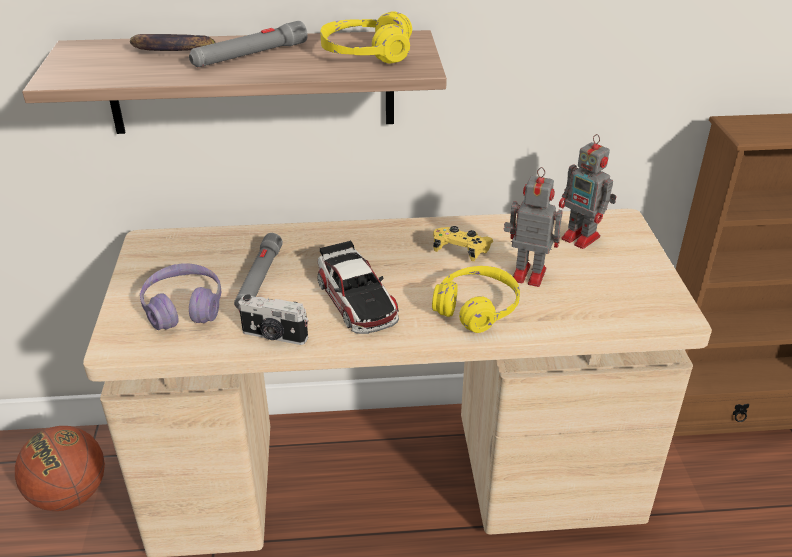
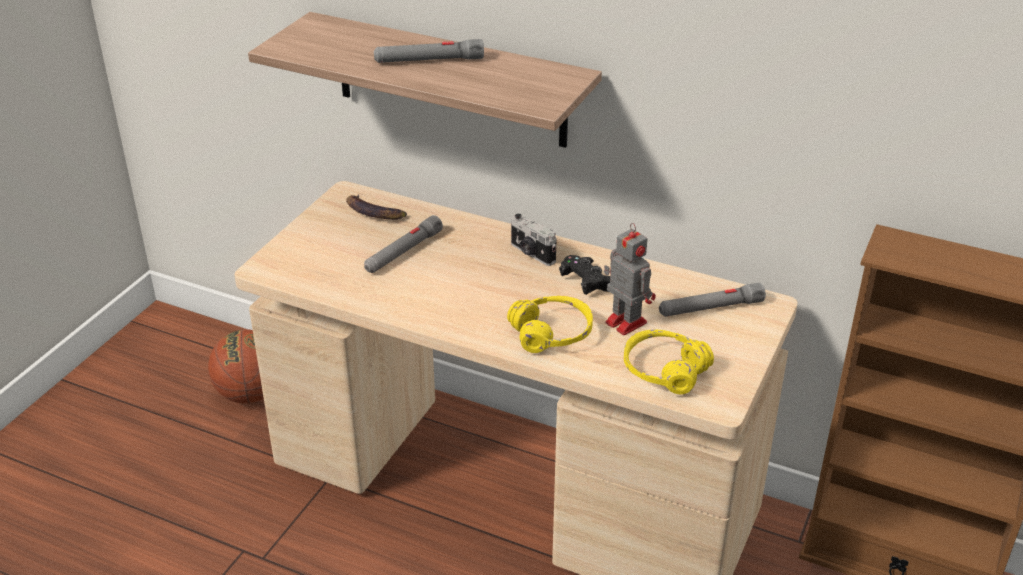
camera: 30 degrees right, 0 degrees up
banana [130,34,216,51] -> banana moved to [346,195,407,220]
purple headphones [140,263,221,330] -> none
camera [238,294,308,345] -> camera moved to [511,214,557,266]
toy car [317,240,399,334] -> none
yellow headphones [320,11,412,63] -> yellow headphones moved to [624,329,714,394]
yellow game controller [433,226,493,261] -> black game controller [559,255,610,295]
toy robot [559,134,617,249] -> grey flashlight [659,283,766,317]

